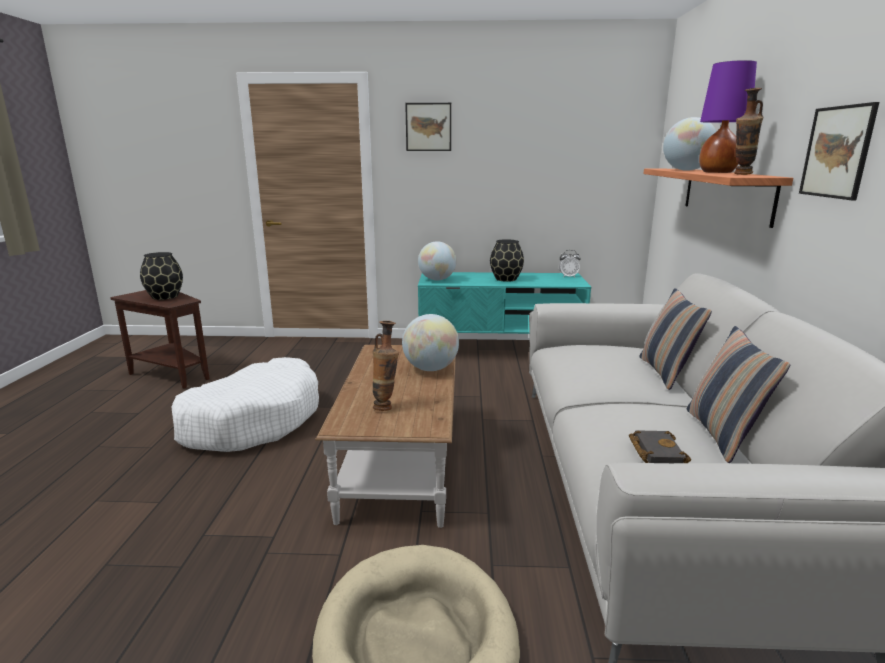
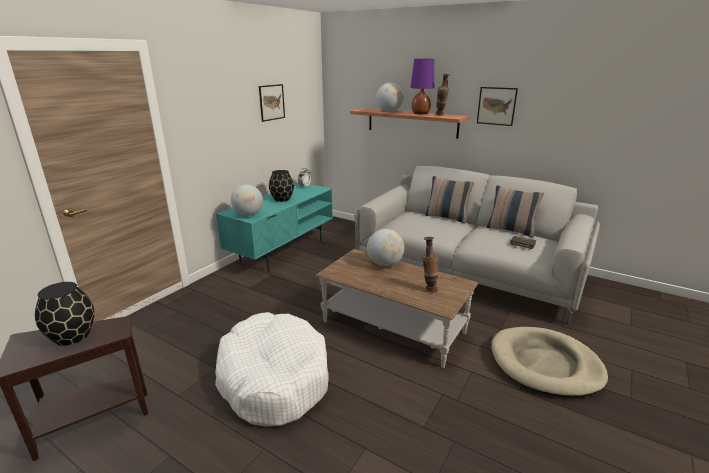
camera: 60 degrees left, 5 degrees up
picture [405,103,451,151] -> picture moved to [259,84,285,122]

